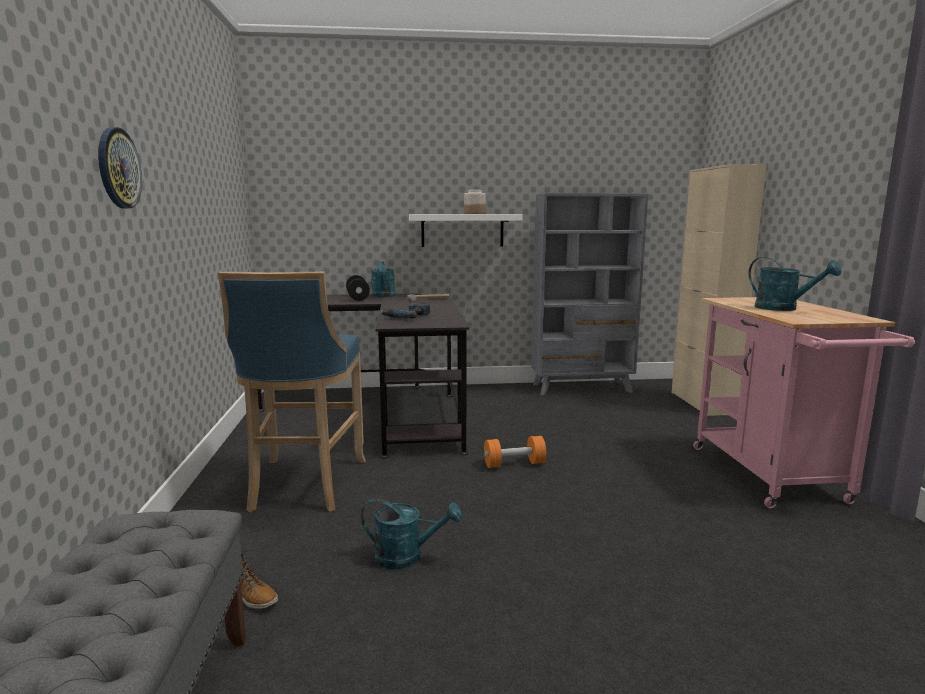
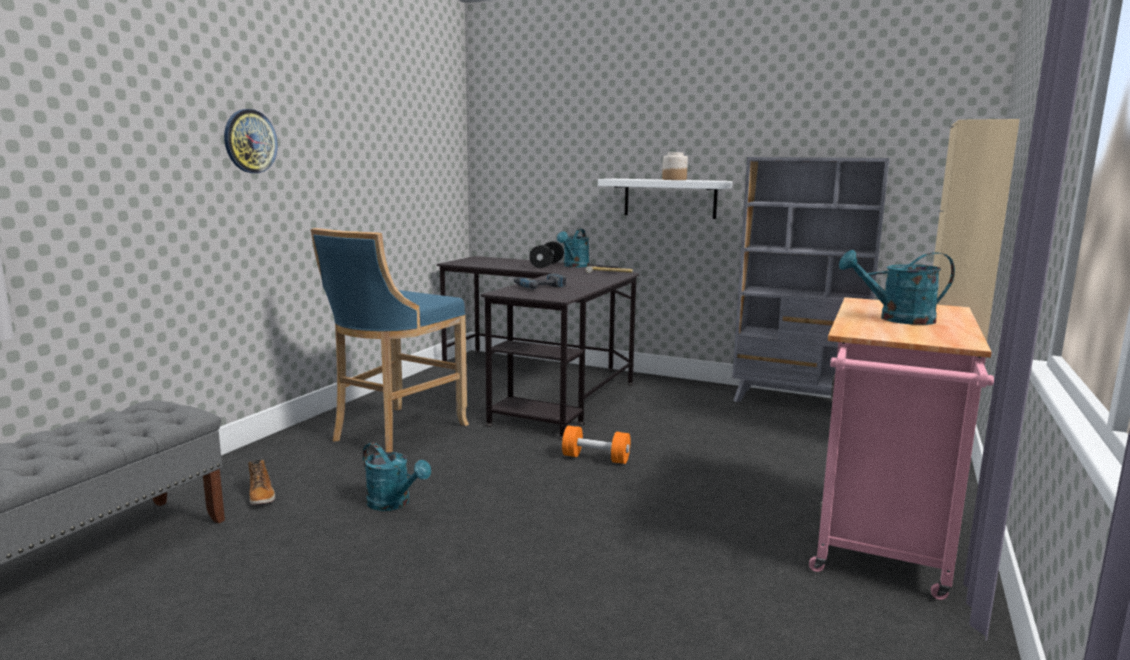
camera: 30 degrees right, 0 degrees up
turquoise watering can [748,257,841,311] -> turquoise watering can turned 105 degrees clockwise [839,250,955,325]

